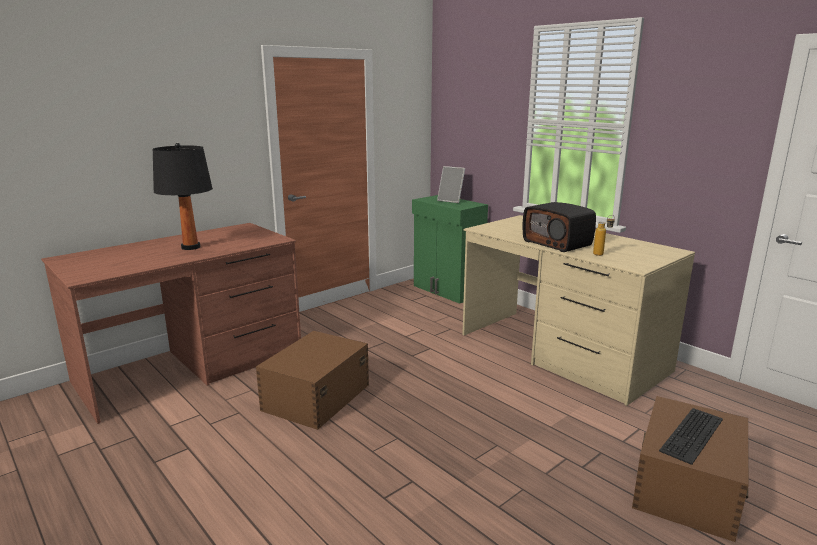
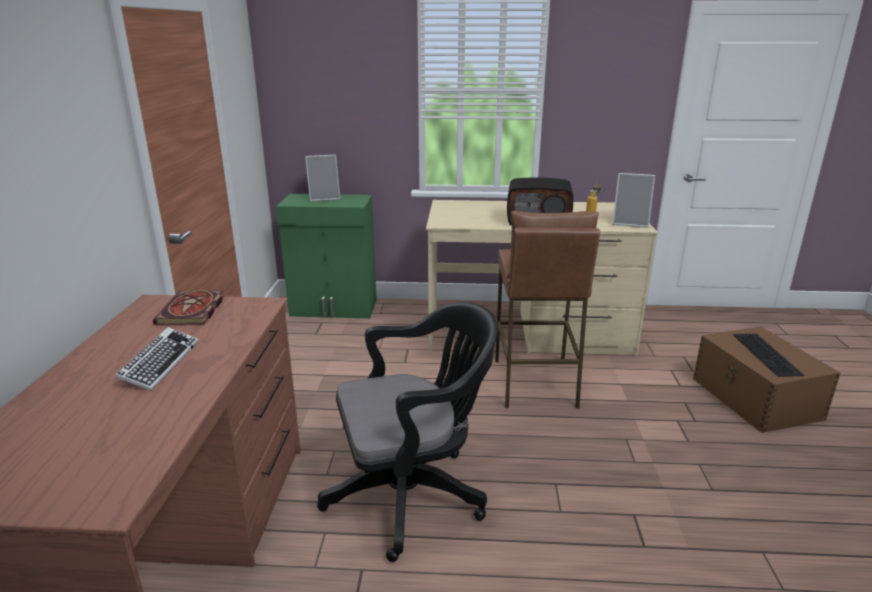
camera: 45 degrees left, 5 degrees up
black table lamp [152,143,213,250] -> keyboard [115,327,199,391]
brown storage box [256,331,369,430] -> black office chair [317,302,498,562]
none -> book [153,290,224,325]
none -> brown stool [495,211,600,408]
none -> picture frame [612,173,655,228]

